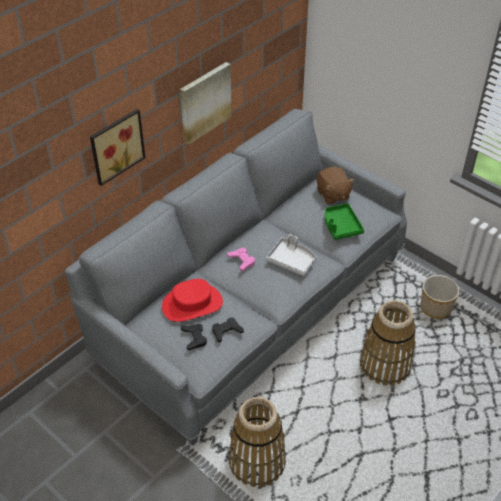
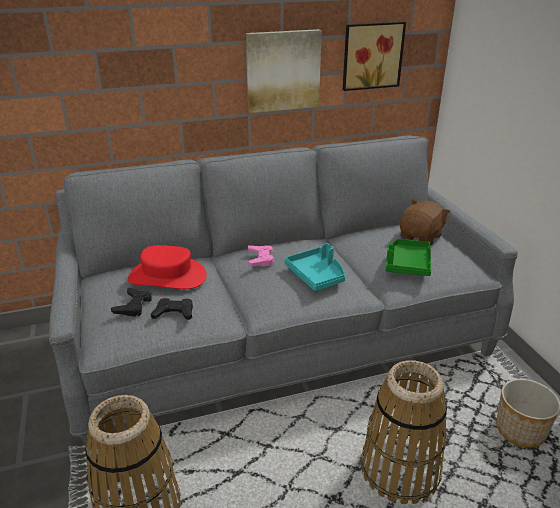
camera: 30 degrees right, 15 degrees down
picture [90,109,145,186] -> picture moved to [343,22,406,91]
grey tray [266,234,316,276] -> turquoise tray [285,243,345,291]
brown plush toy [316,167,355,204] -> brown plush toy turned 150 degrees counterclockwise [400,200,450,245]

